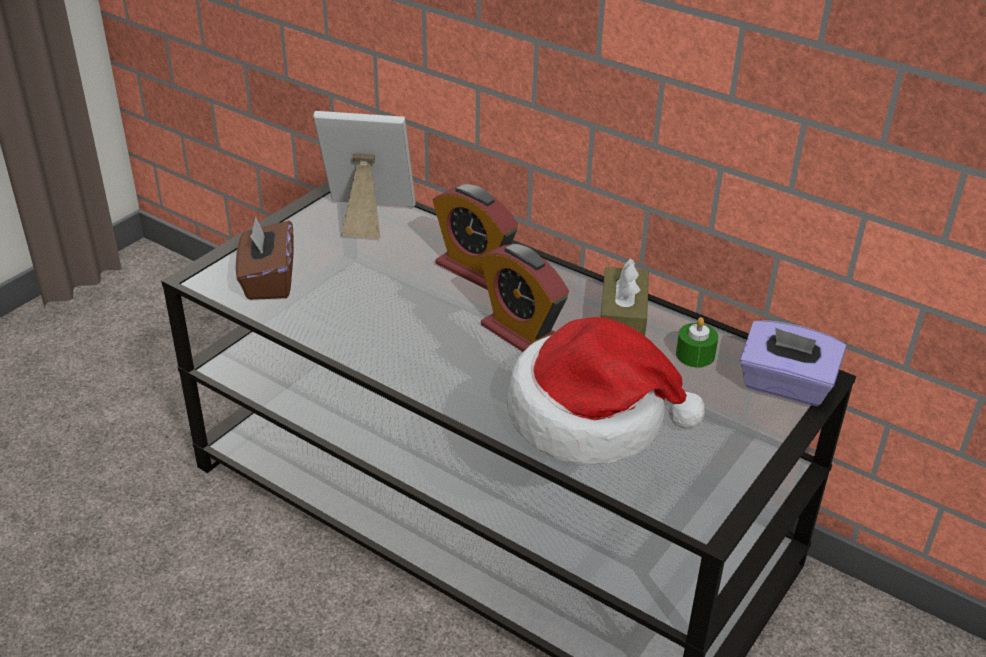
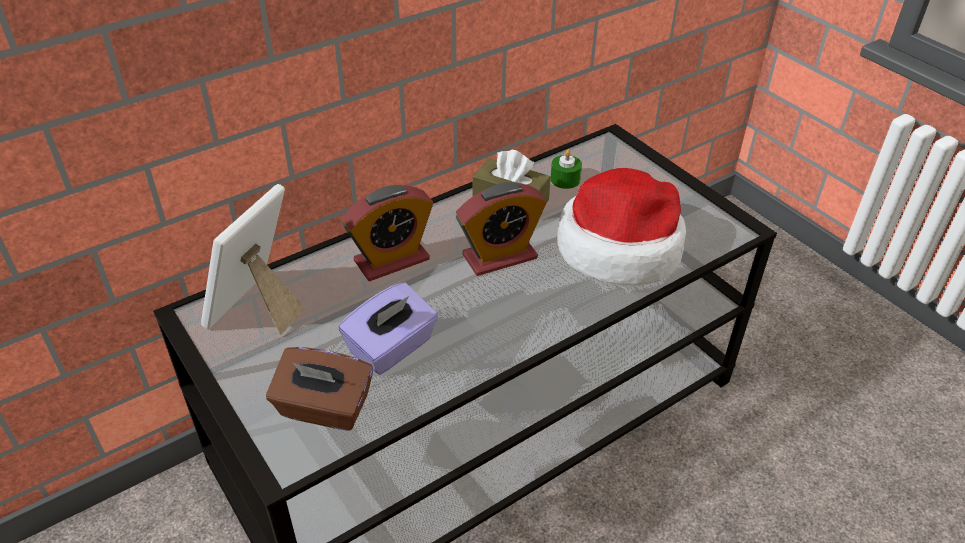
camera: 70 degrees left, 5 degrees up
purple tissue box [740,321,846,406] -> purple tissue box moved to [338,282,438,375]

